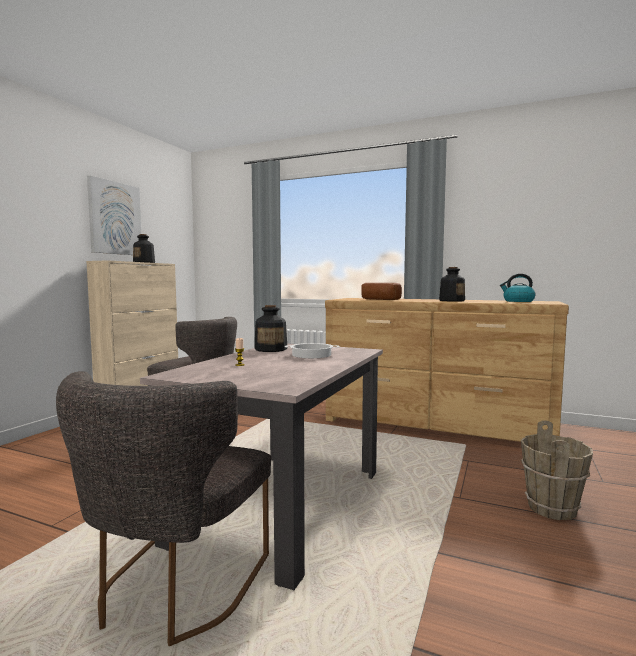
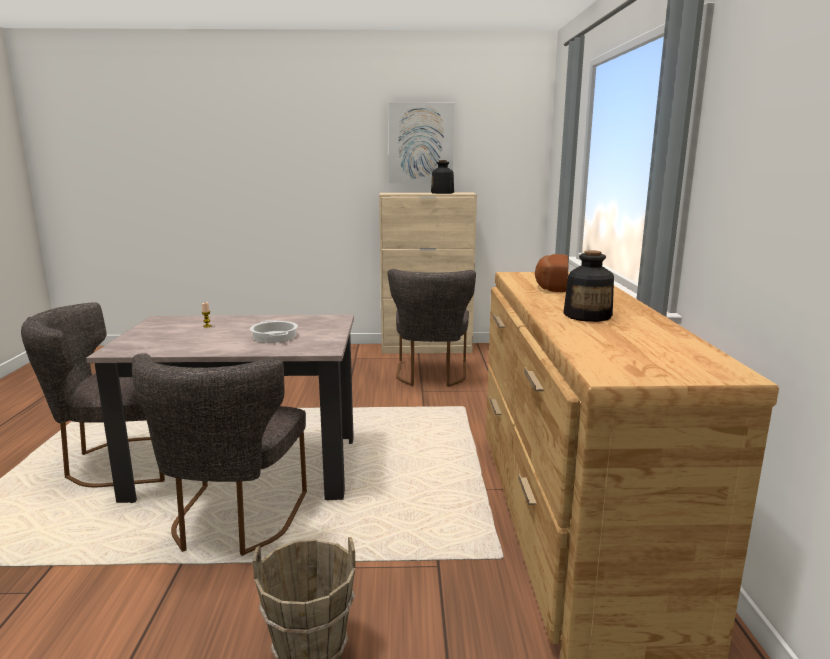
camera: 65 degrees right, 10 degrees up
bottle [254,305,288,352] -> none
kettle [500,274,536,302] -> none
none -> grey chair [132,353,307,556]

